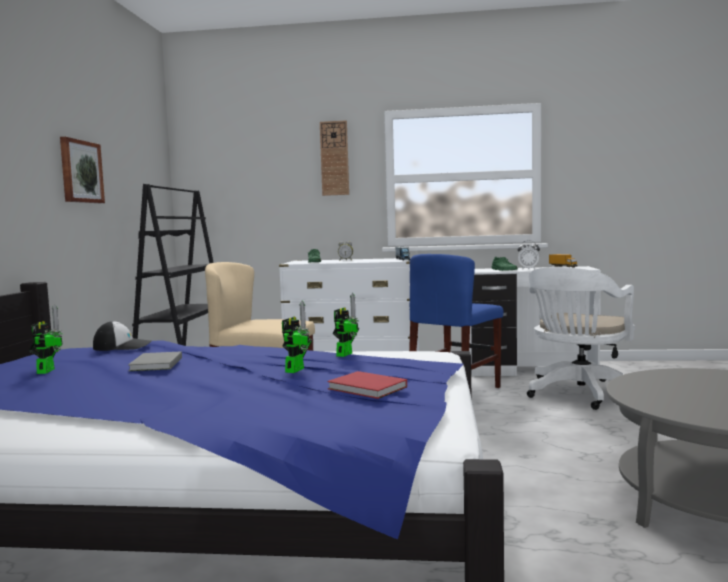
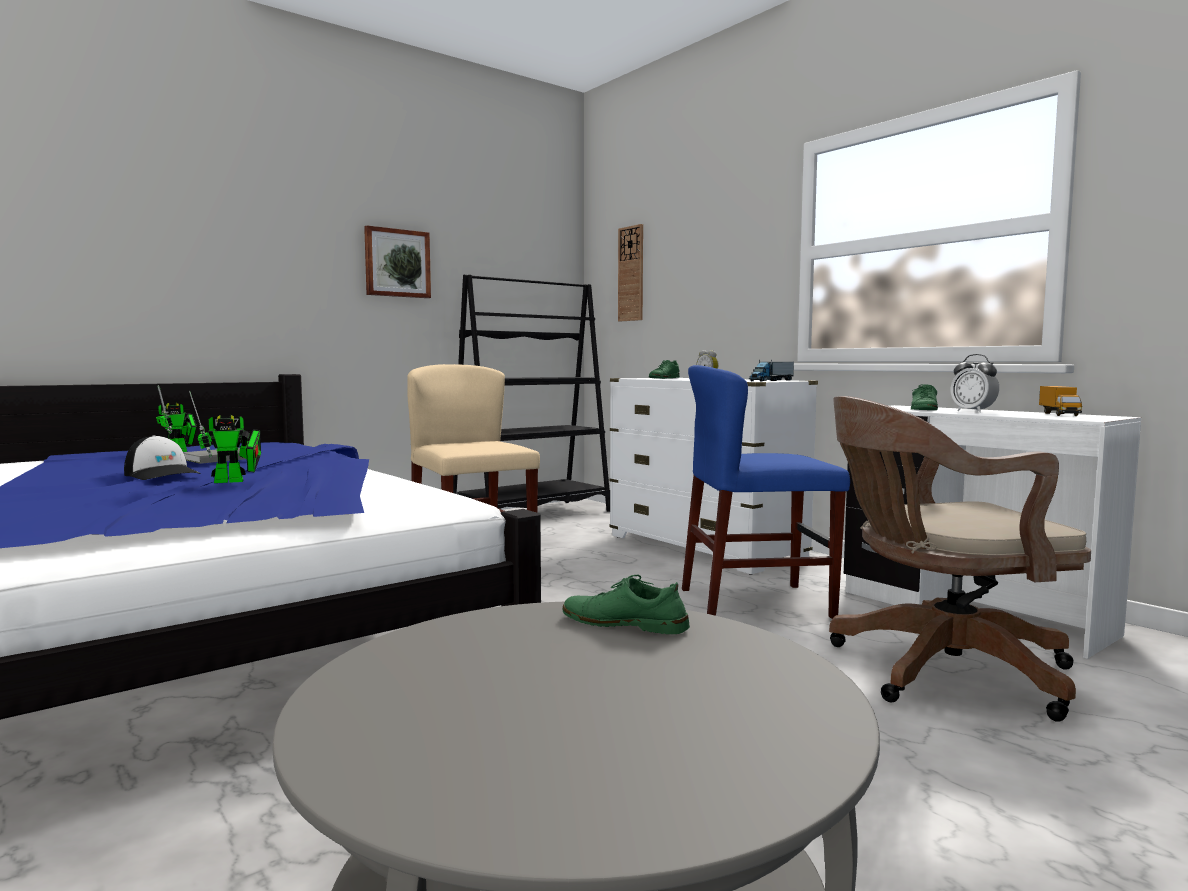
camera: 45 degrees right, 0 degrees up
cap [93,321,151,351] -> cap moved to [124,435,201,480]
wall clock [320,120,349,196] -> wall clock moved to [618,224,643,322]
red book [327,371,407,399] -> none
toy robot [333,293,359,357] -> none
white office chair [527,267,635,410] -> brown office chair [829,396,1091,722]
none -> green shoe [562,575,690,634]

